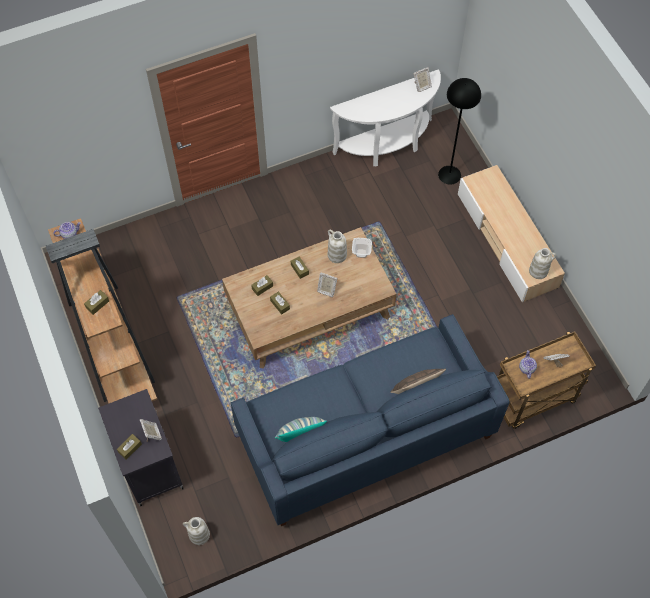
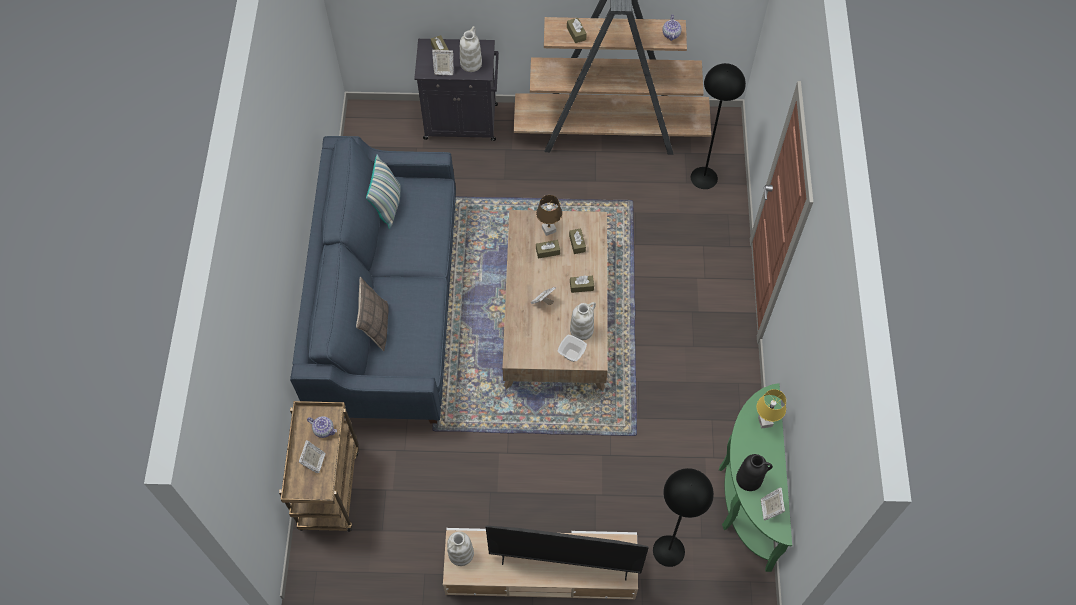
camera: 115 degrees right, 0 degrees up
white vase [183,517,210,545] -> white vase moved to [460,26,482,72]
white console table [330,69,441,167] -> green console table [719,384,792,572]
none -> television [486,526,649,581]
none -> brown table lamp [536,195,562,236]
none -> black floor lamp [691,63,746,189]
none -> black vase [736,454,773,491]
none -> yellow table lamp [757,389,786,429]

